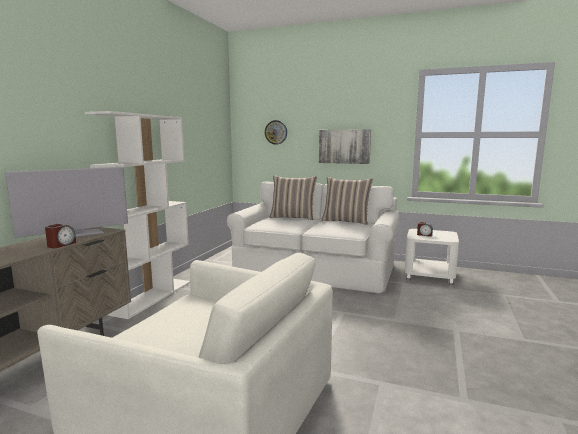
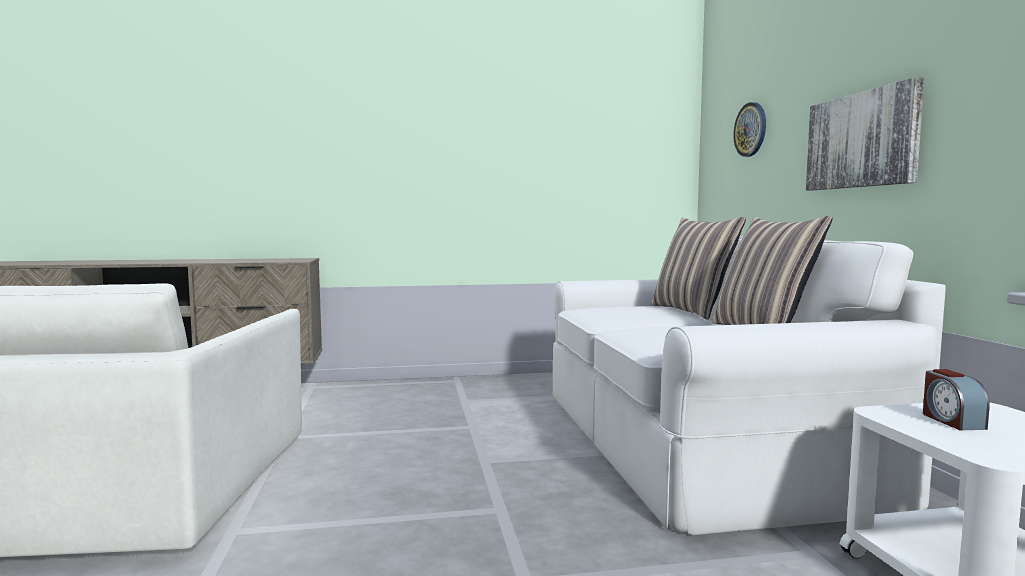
camera: 60 degrees right, 5 degrees down
television [5,167,128,238] -> none
alarm clock [45,224,76,248] -> none
white bookcase [85,111,190,319] -> none

